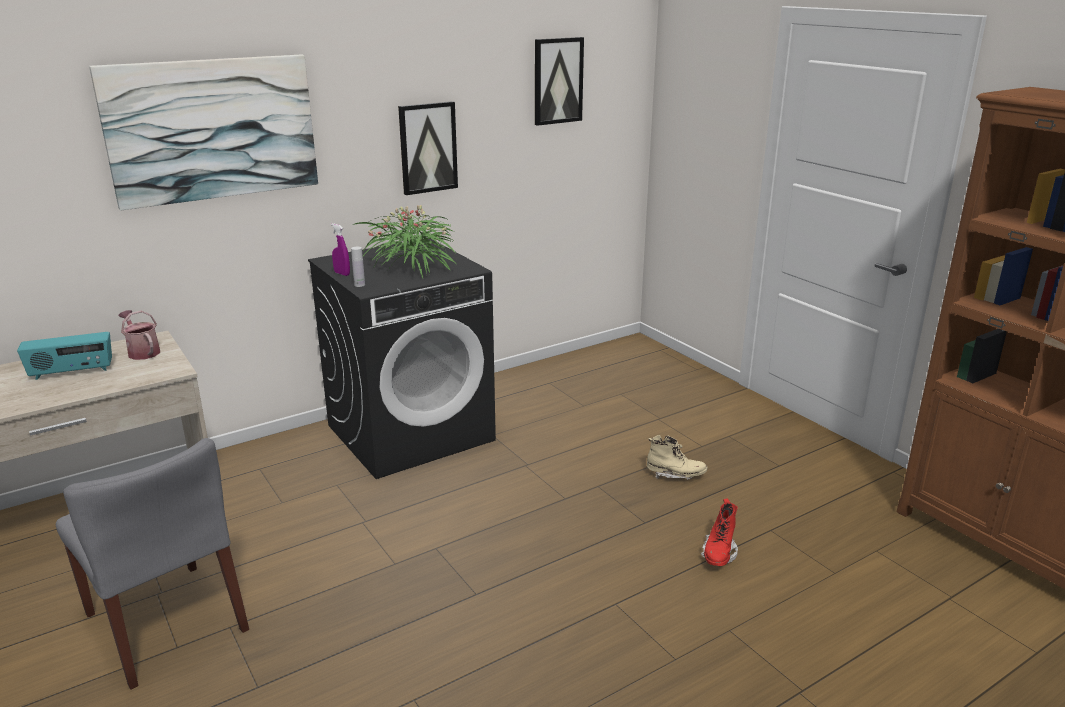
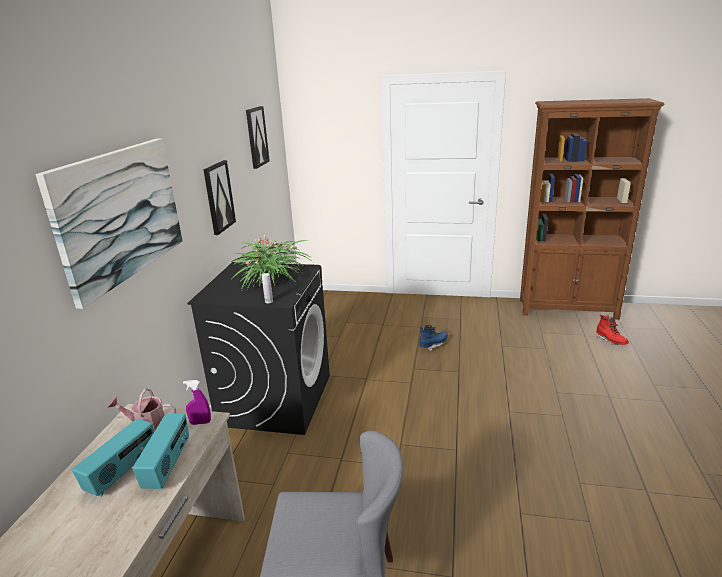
camera: 45 degrees left, 0 degrees up
purple spray bottle [331,223,350,276] -> purple spray bottle moved to [183,380,211,425]
beige boot [647,435,707,480] -> blue boot [419,325,448,351]
red boot [701,498,738,566] -> red boot moved to [596,314,629,345]
none -> radio [133,413,189,490]

